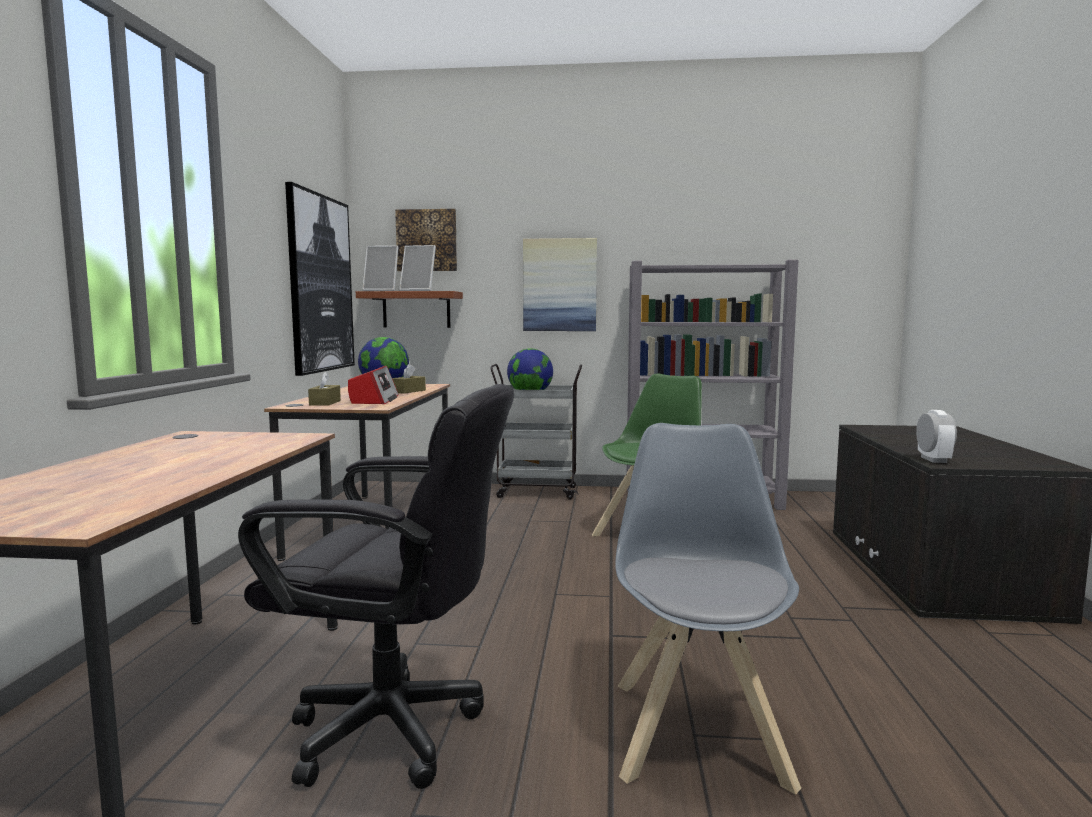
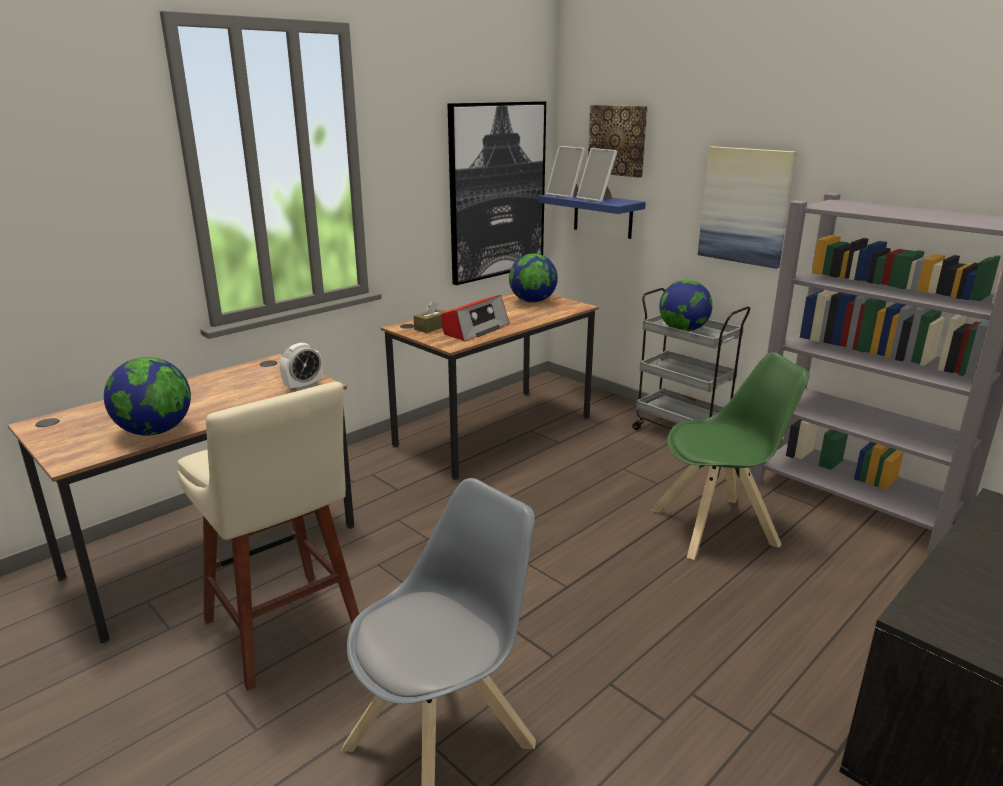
camera: 40 degrees right, 15 degrees up
black office chair [238,384,514,789] -> beige stool [177,382,359,691]
brown shelf [356,291,463,328] -> blue shelf [538,194,646,239]
brown tissue box [392,364,426,394] -> none
alarm clock [916,410,957,463] -> alarm clock moved to [280,343,323,391]
none -> globe [104,357,191,436]

